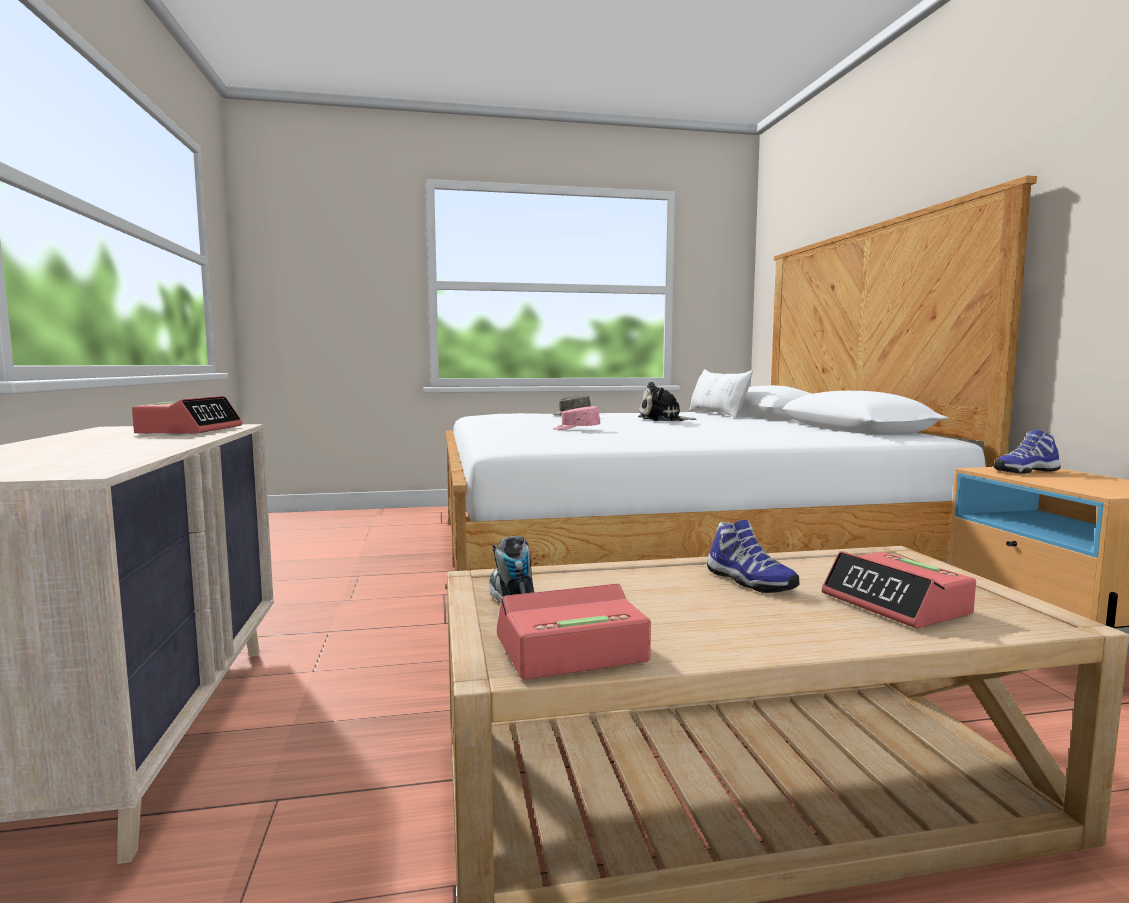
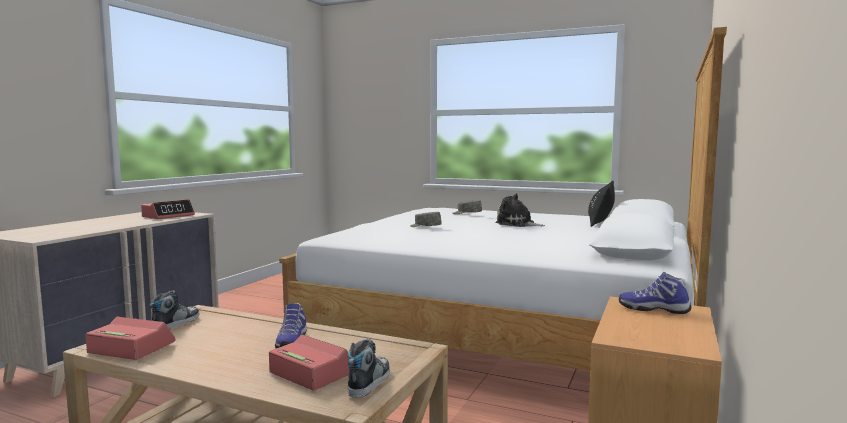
camera: 35 degrees right, 0 degrees up
pink cap [553,406,600,430] -> grey cap [410,212,442,227]
white pillow [689,369,753,418] -> black pillow [588,181,615,227]
alarm clock [822,551,976,628] -> alarm clock turned 120 degrees clockwise [269,334,349,391]
none -> shoe [348,339,390,398]

